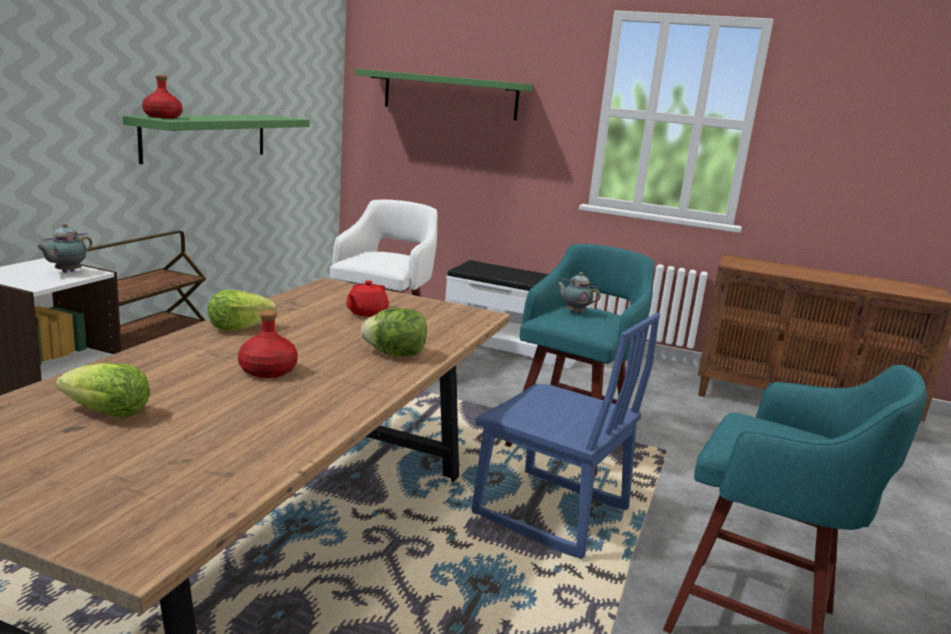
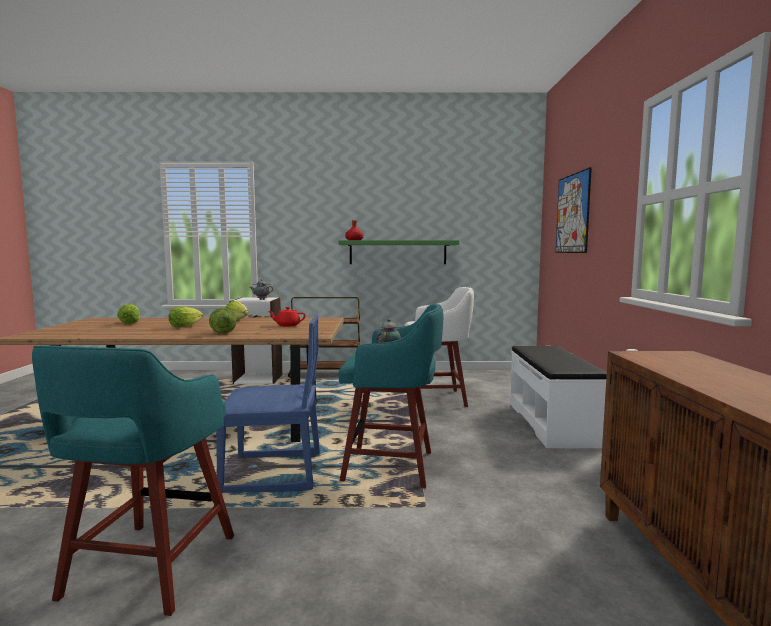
camera: 70 degrees right, 10 degrees down
red bottle [238,310,298,378] -> lettuce [168,307,203,328]
green shelf [355,69,533,121] -> picture [556,167,592,253]
blue chair [472,313,660,559] -> blue chair turned 105 degrees counterclockwise [216,314,320,493]

